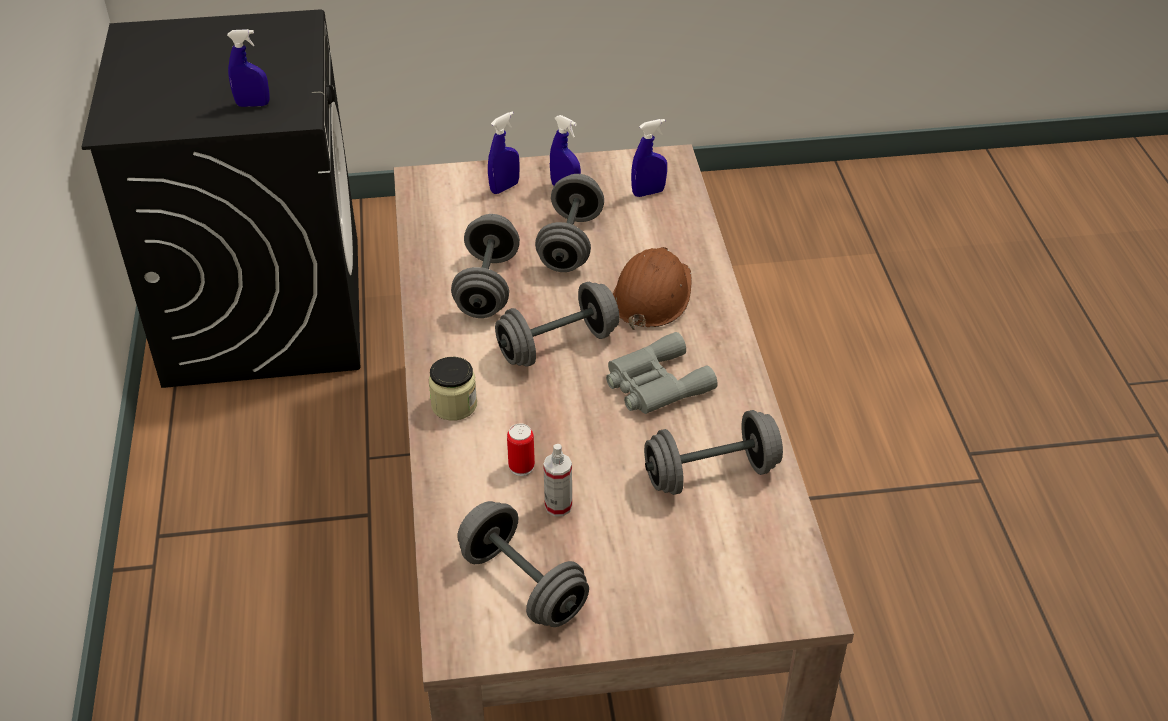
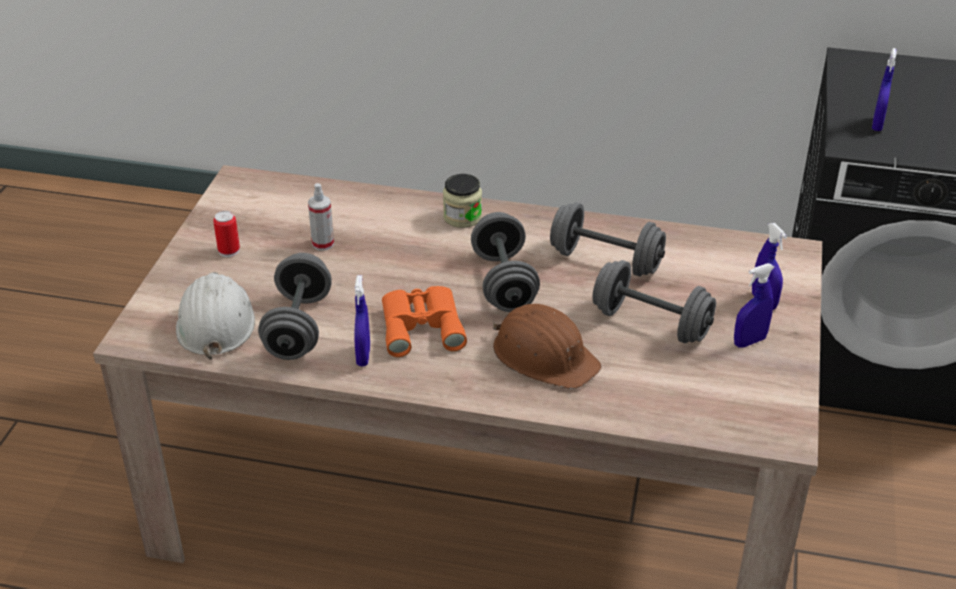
camera: 110 degrees right, 5 degrees down
grey dumbbell [457,501,589,627] -> none
can [507,424,535,476] -> can moved to [213,211,240,257]
grey binoculars [606,332,718,414] -> orange binoculars [382,286,467,357]
blue spray bottle [631,119,667,197] -> blue spray bottle moved to [354,275,370,366]
none -> white hard hat [176,272,255,360]

